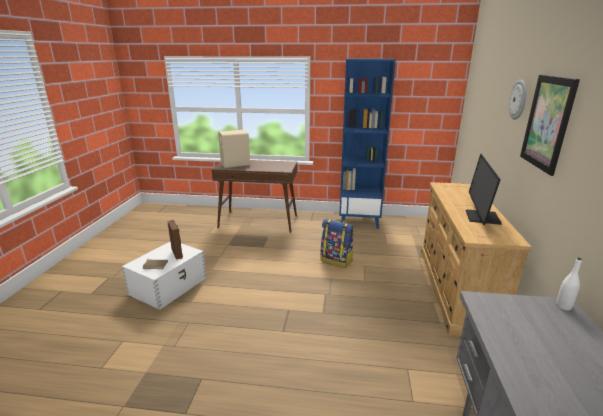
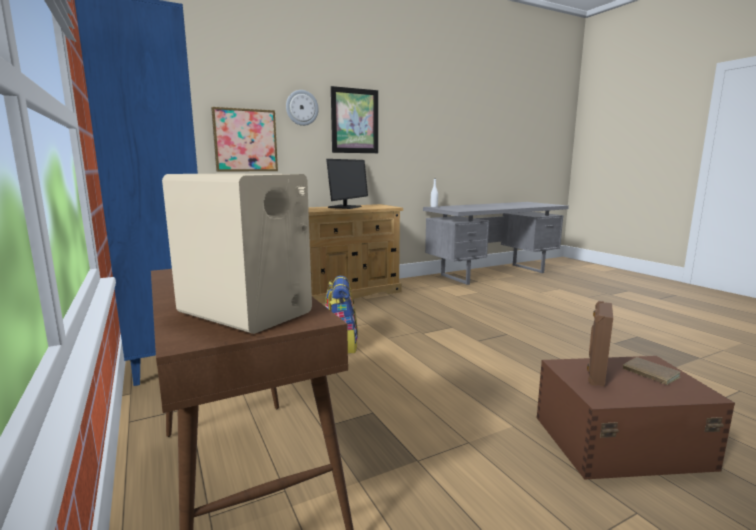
camera: 125 degrees left, 10 degrees down
white storage box [122,242,207,310] -> brown storage box [537,356,735,480]
monitor [465,154,502,225] -> monitor turned 45 degrees counterclockwise [326,159,368,209]
none -> picture [211,107,278,172]

